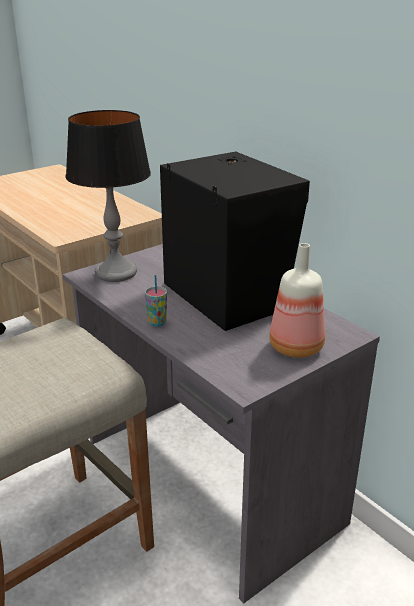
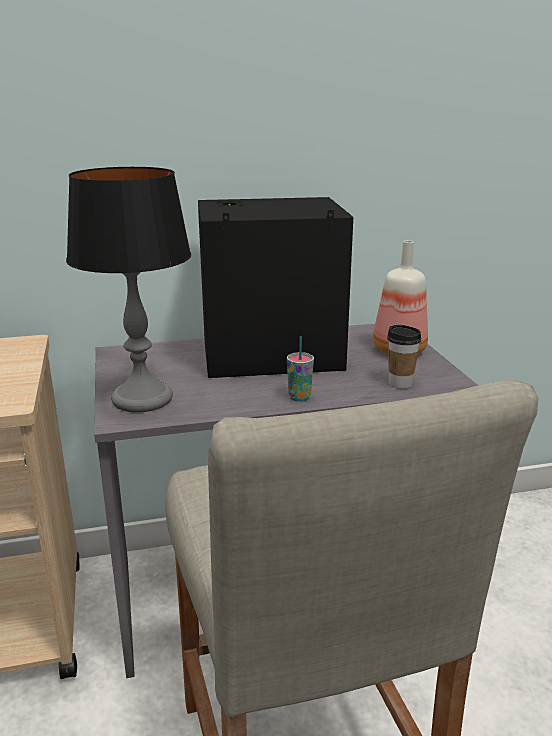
camera: 65 degrees left, 5 degrees down
none -> cup [387,325,422,389]

